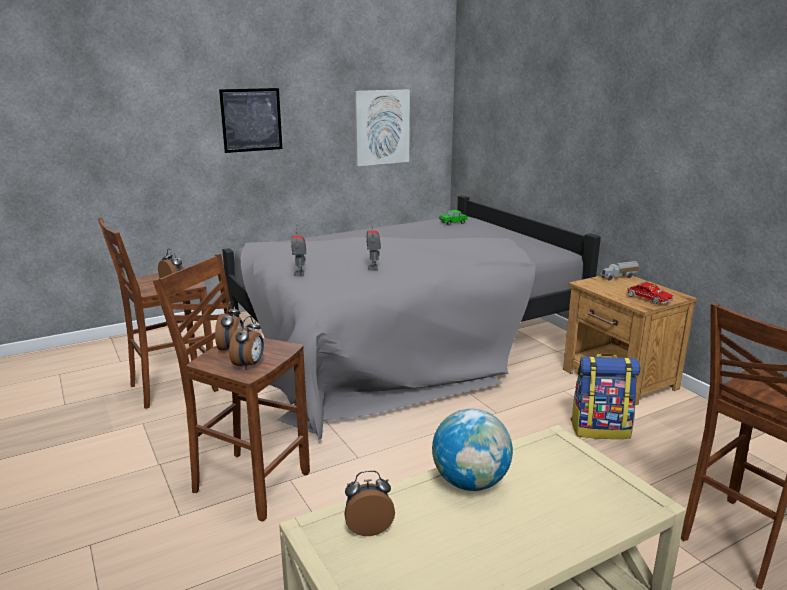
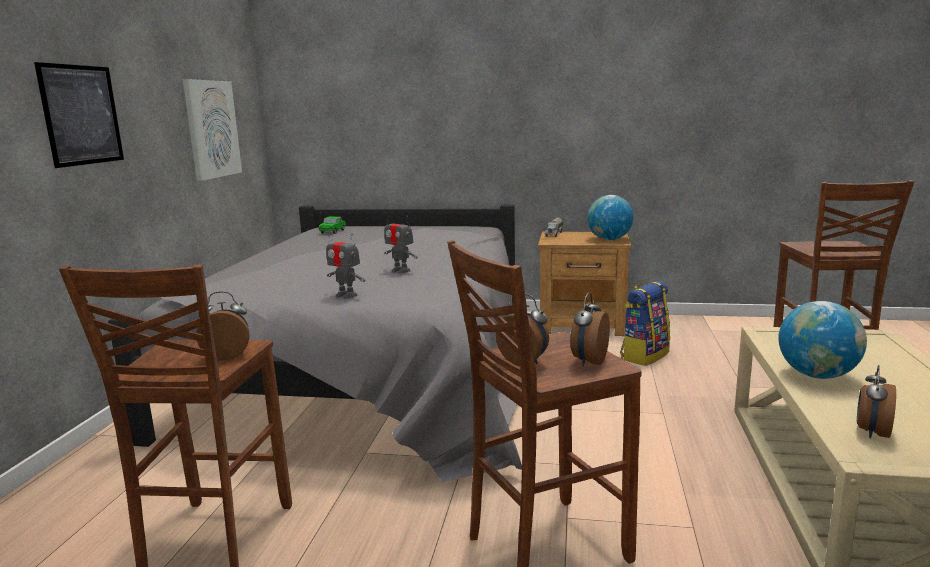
camera: 50 degrees left, 5 degrees down
alarm clock [229,316,264,370] -> alarm clock turned 120 degrees counterclockwise [570,292,610,367]
toy truck [626,281,673,304] -> globe [587,195,634,240]

